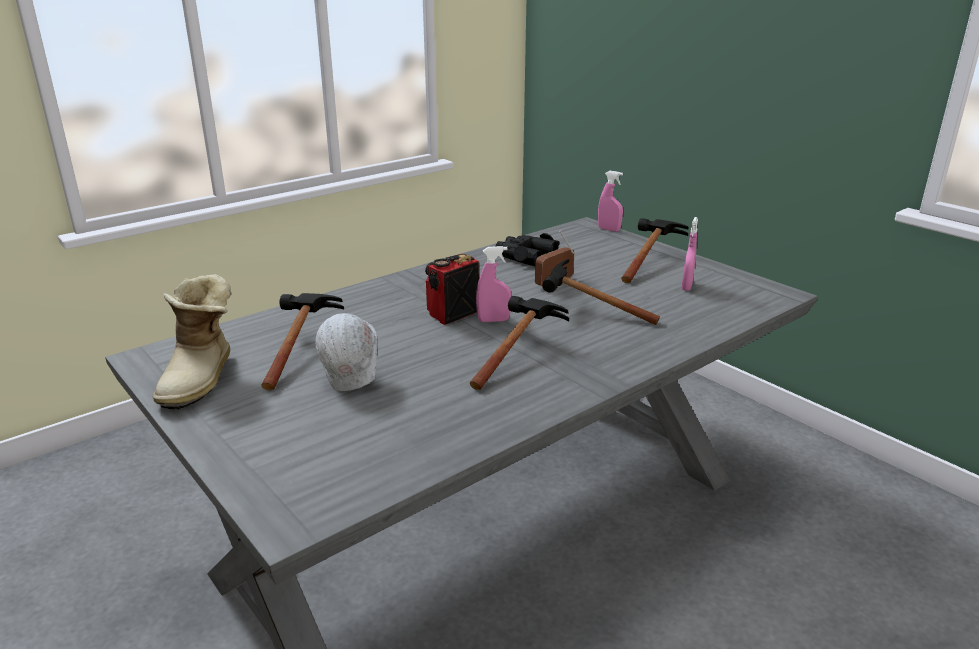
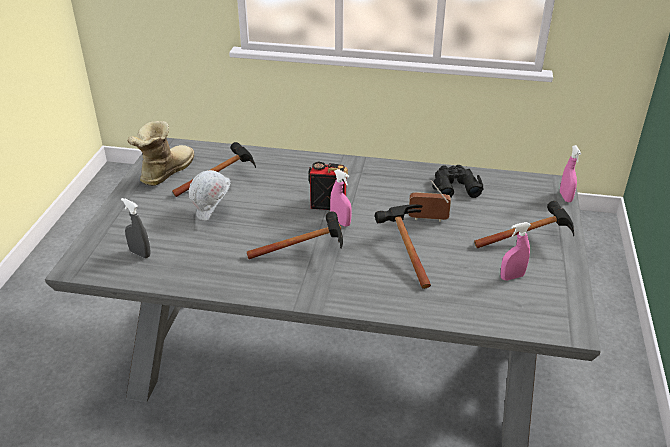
camera: 50 degrees right, 10 degrees up
boot [152,274,232,410] -> boot turned 150 degrees clockwise [127,121,194,186]
none -> grey spray bottle [121,198,151,258]

